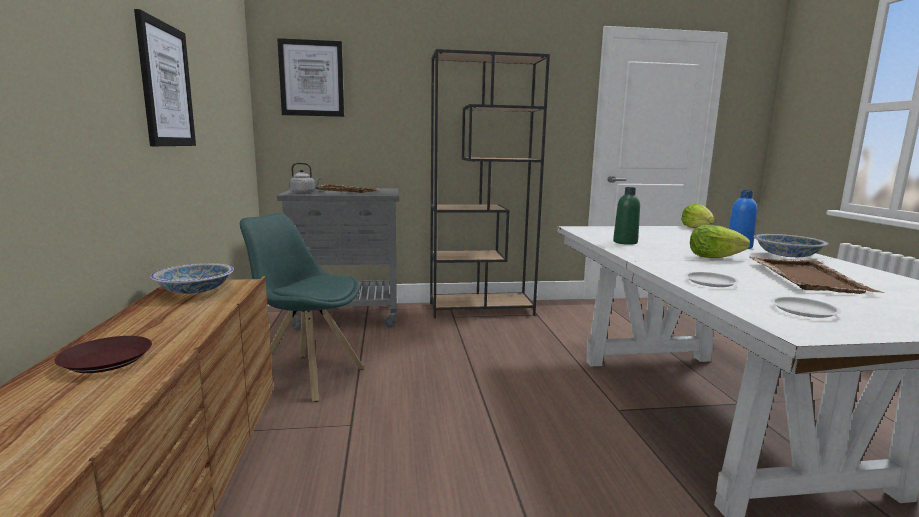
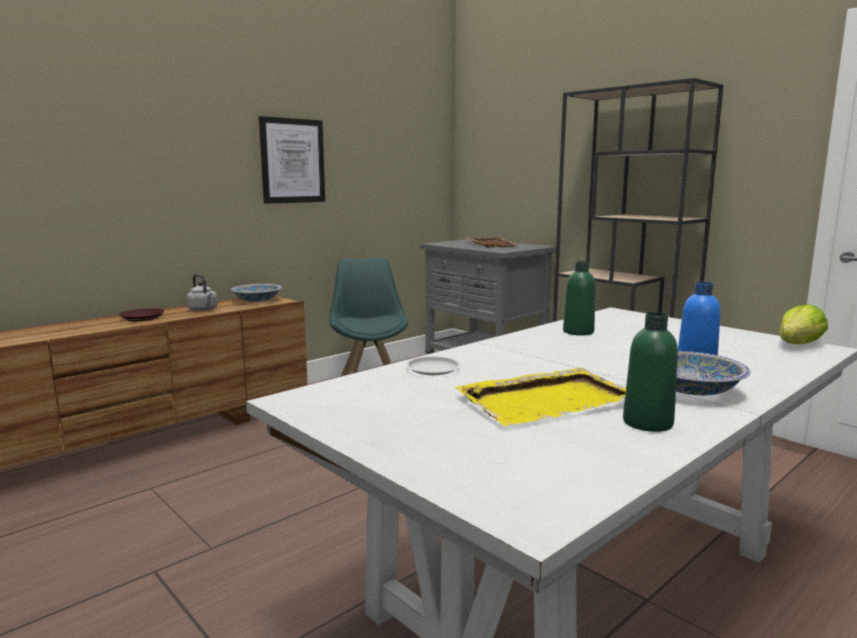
camera: 55 degrees right, 0 degrees up
picture [277,38,344,117] -> none
grey kettle [289,162,322,194] -> grey kettle moved to [186,274,218,311]
lettuce [690,225,750,258] -> none
brown tray [750,257,885,294] -> yellow tray [454,367,626,426]
white plate [771,297,841,318] -> none
none -> green bottle [623,312,678,432]

